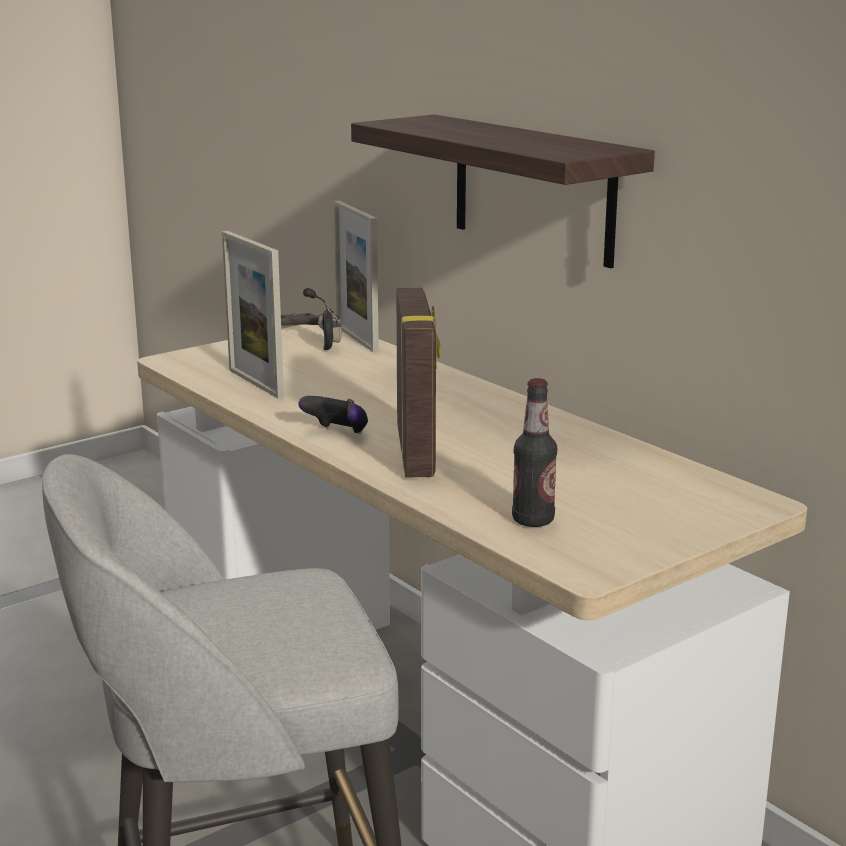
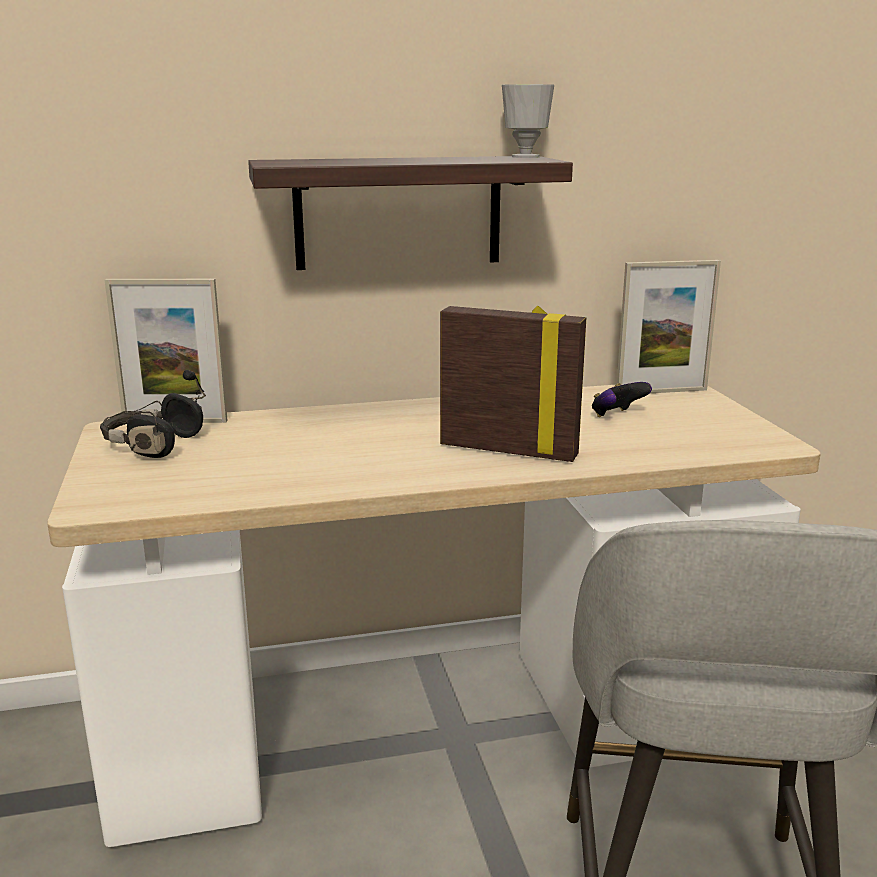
camera: 65 degrees left, 0 degrees up
picture frame [222,231,284,398] -> picture frame moved to [617,260,721,393]
game controller [298,396,368,434] -> game controller moved to [592,382,652,417]
bottle [512,378,557,527] -> none
none -> cup [502,84,554,158]

